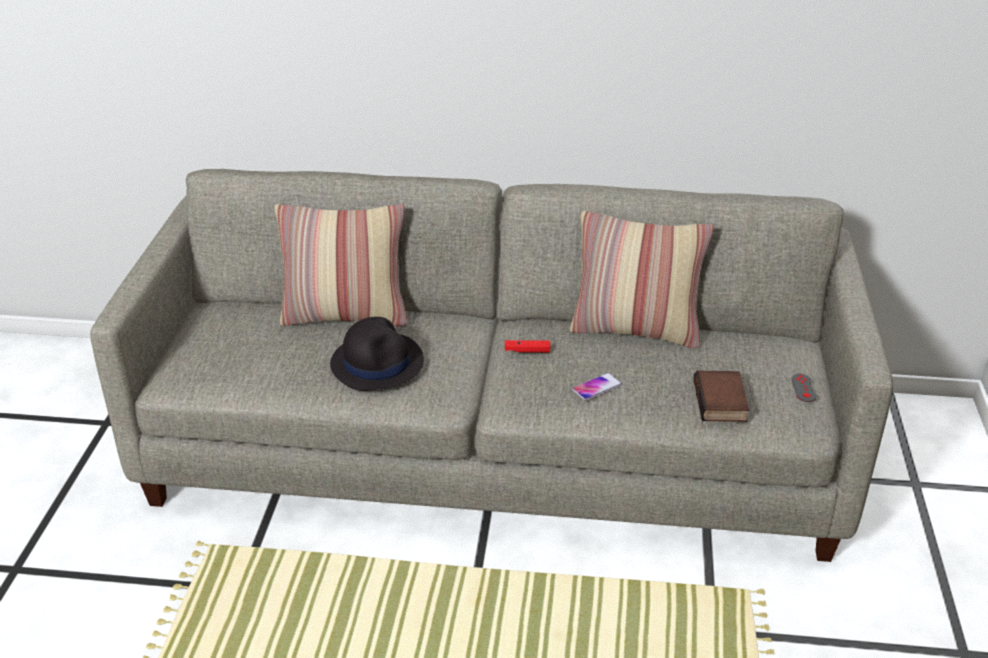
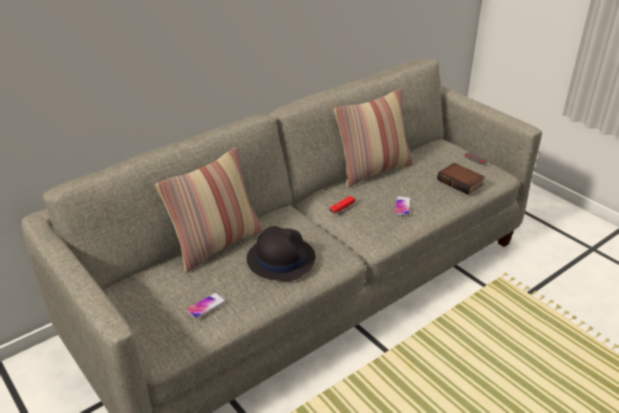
camera: 45 degrees left, 0 degrees up
none -> phone [186,292,226,319]

